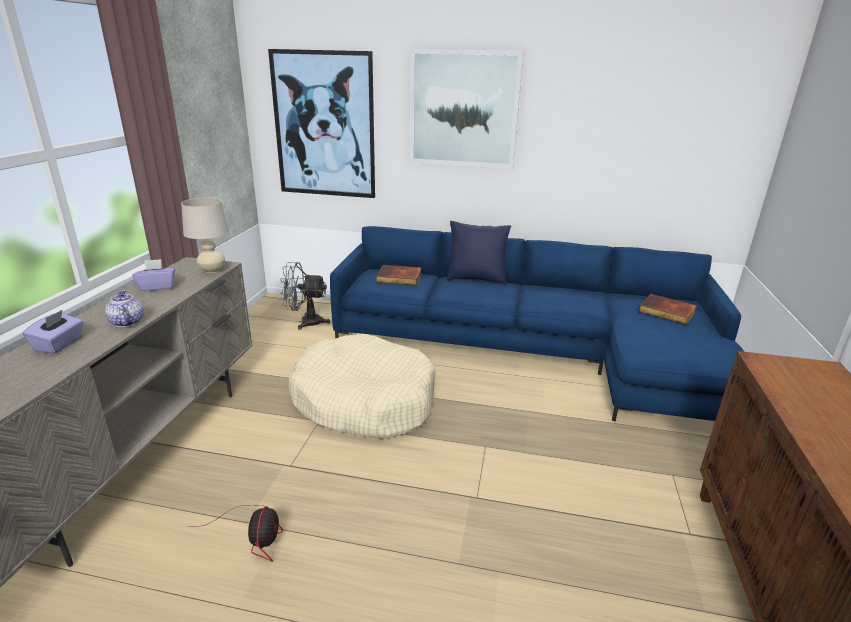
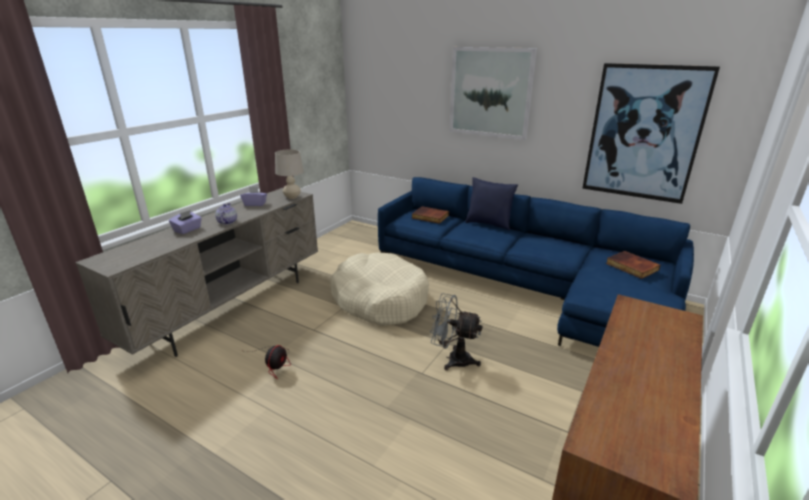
camera: 20 degrees right, 0 degrees up
picture [268,49,375,198] -> picture moved to [582,63,720,204]
grey fan [280,262,330,330] -> grey fan moved to [430,293,483,370]

